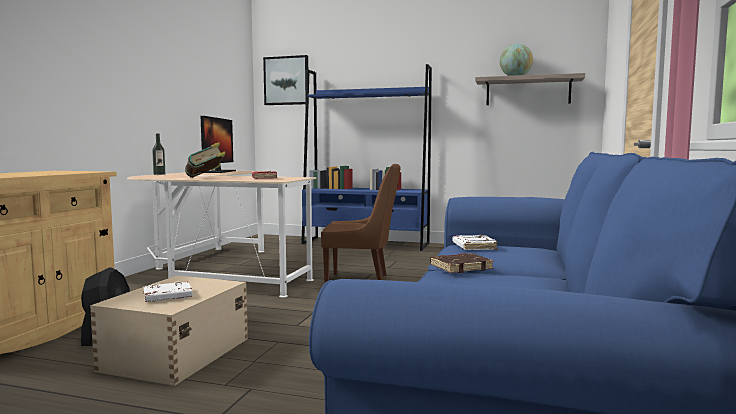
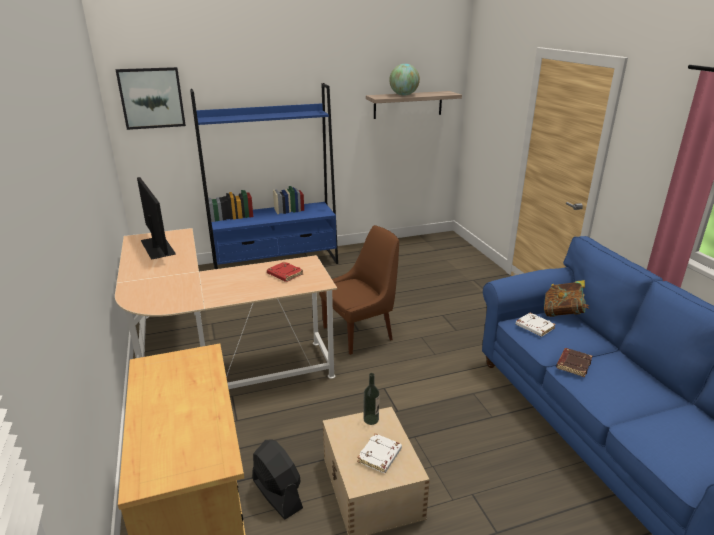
camera: 35 degrees left, 20 degrees up
bottle [152,133,165,175] -> bottle moved to [363,373,380,425]
book [185,142,225,178] -> book moved to [544,280,589,317]

